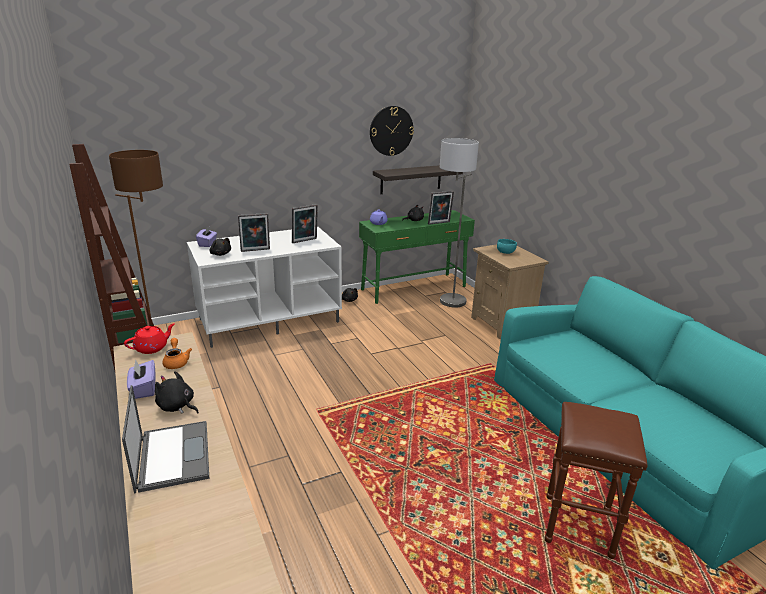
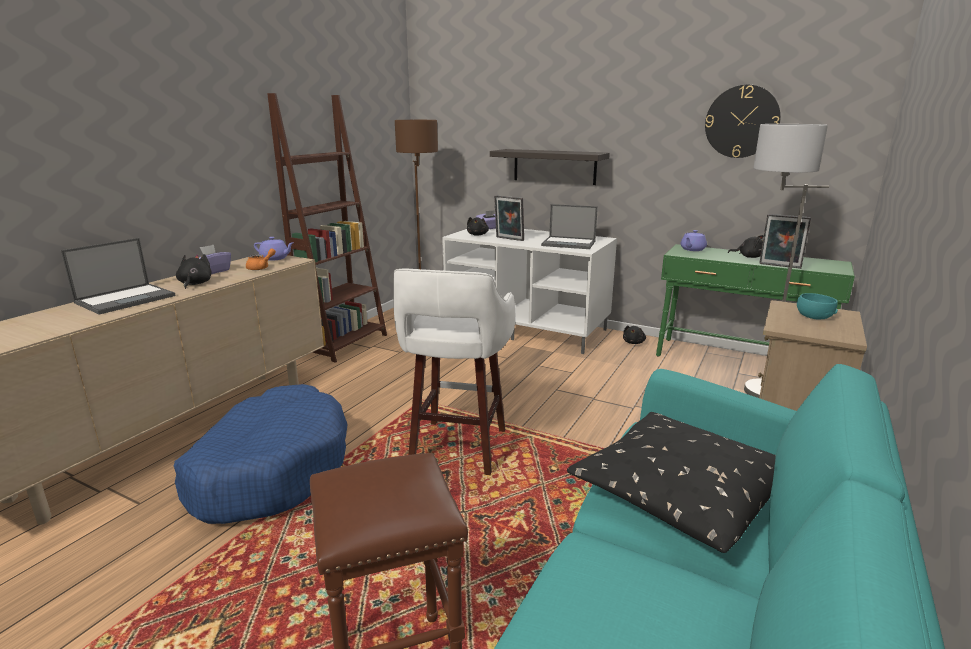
camera: 55 degrees right, 5 degrees down
red teapot [124,323,175,354] -> purple teapot [254,237,293,261]
picture frame [292,204,318,243] -> laptop [541,204,598,249]
shelf [373,165,463,194] -> shelf moved to [490,149,610,185]
none -> blue dog bed [174,384,348,524]
none -> white stool [393,268,515,475]
none -> black pillow [567,412,776,553]

